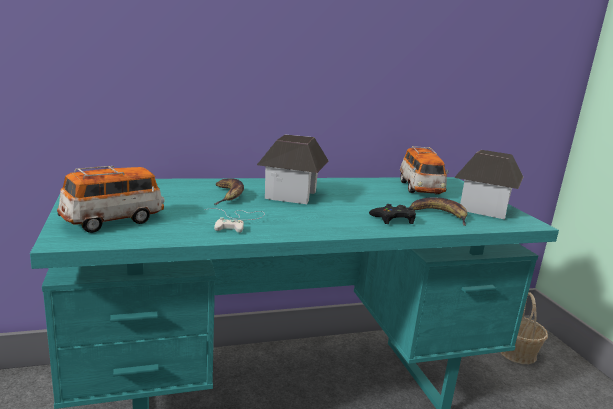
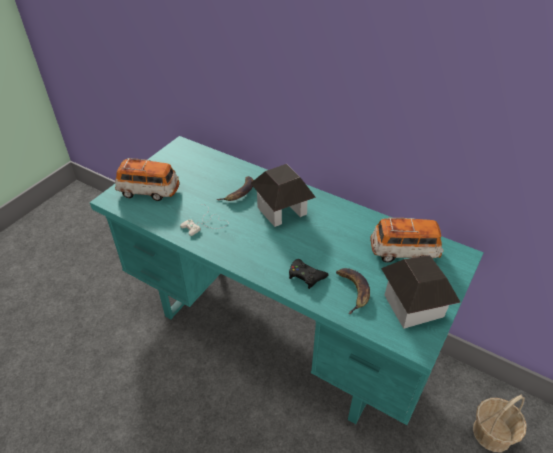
camera: 50 degrees right, 25 degrees up
toy car [400,146,449,195] -> toy car turned 135 degrees counterclockwise [370,218,443,263]

